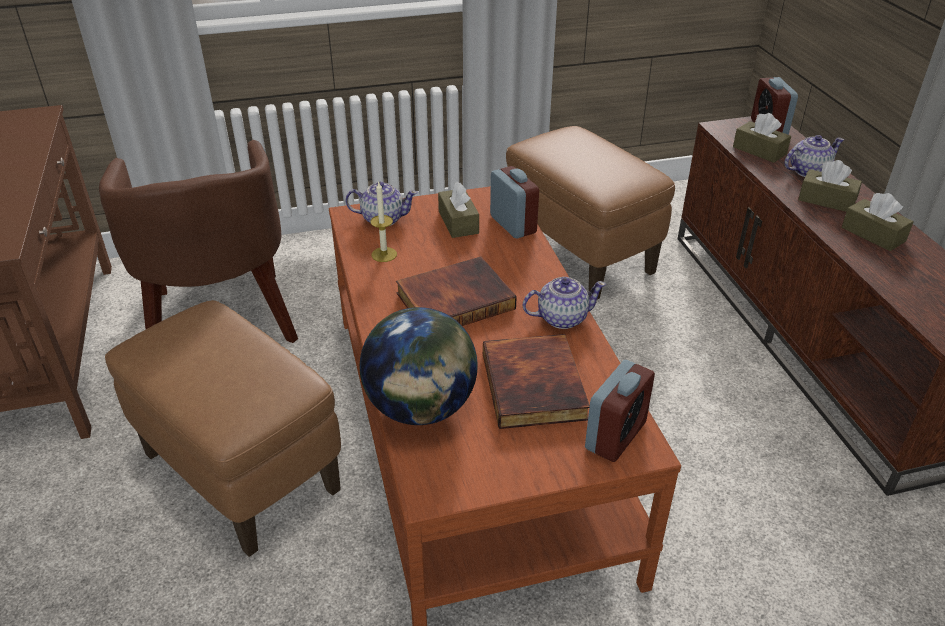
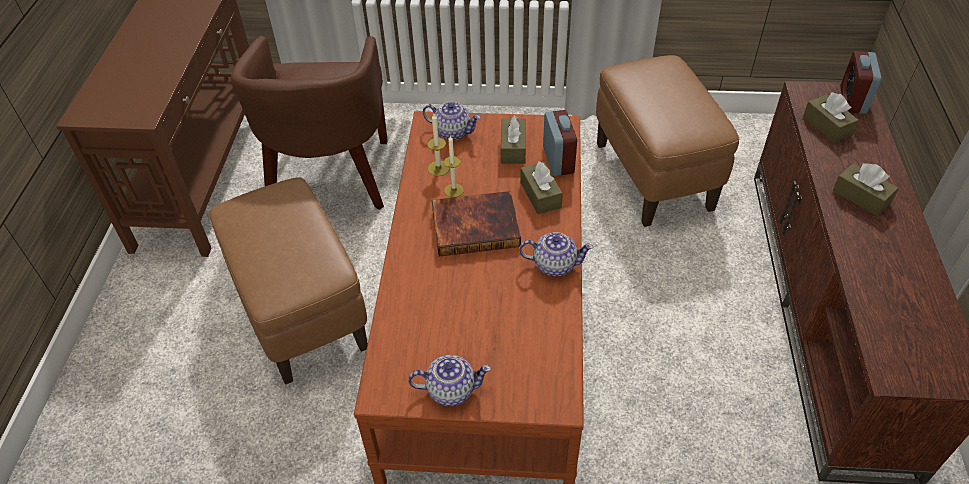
camera: 20 degrees right, 10 degrees up
globe [359,307,478,425] -> none
book [483,334,590,429] -> none
alarm clock [585,360,655,462] -> none
teapot [784,135,844,177] -> teapot moved to [408,355,491,406]
brown tissue box [842,193,913,251] -> brown tissue box moved to [520,161,563,214]
none -> candle [444,135,464,197]

